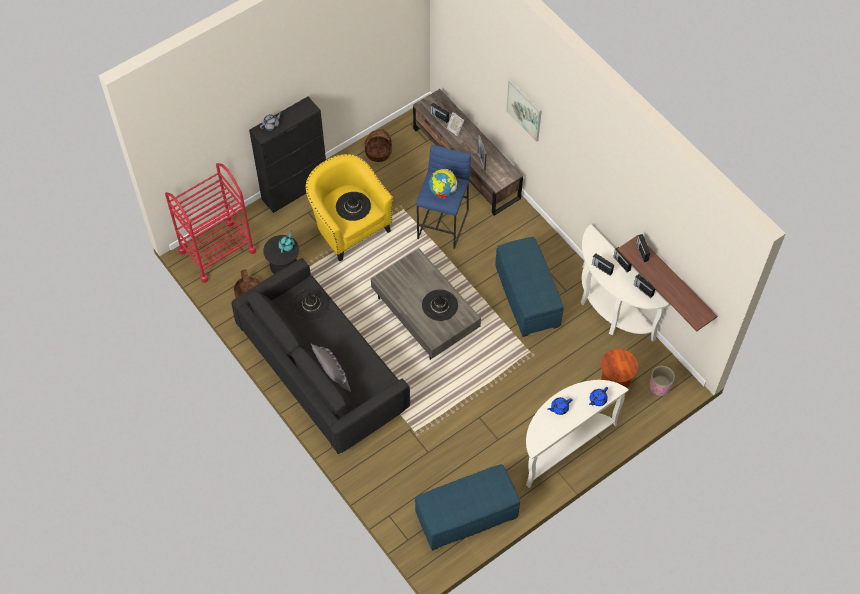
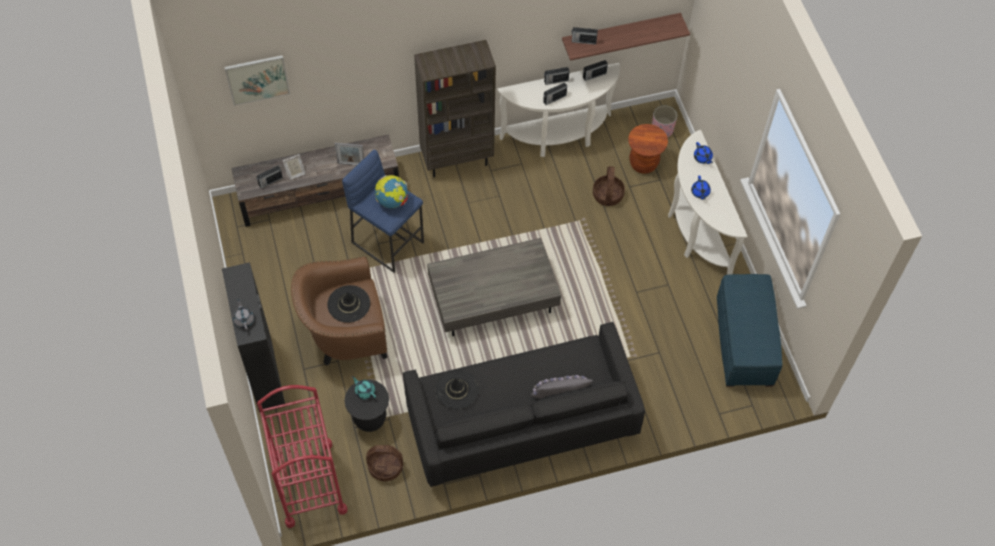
camera: 70 degrees left, 0 degrees up
yellow armchair [306,154,393,261] -> brown armchair [291,256,387,366]
basket [365,129,392,162] -> basket moved to [593,166,625,206]
black hat [422,289,458,321] -> none
blue ottoman [495,237,564,337] -> none
picture [506,79,542,142] -> picture moved to [224,55,290,106]
none -> brown bookcase [414,40,496,177]

